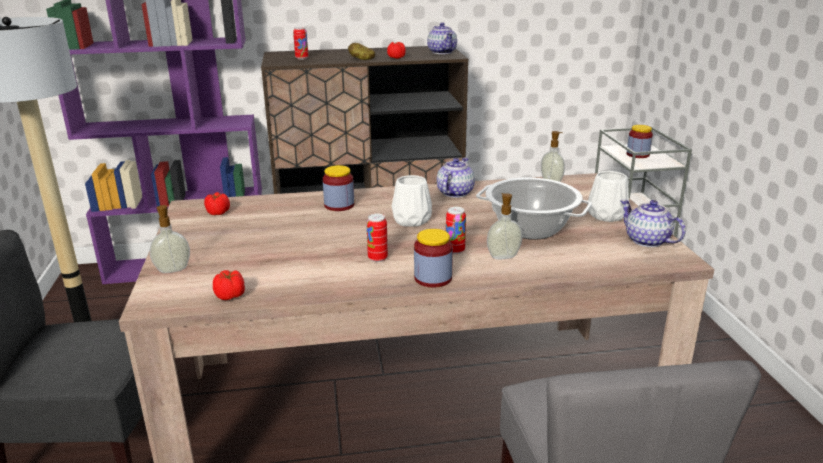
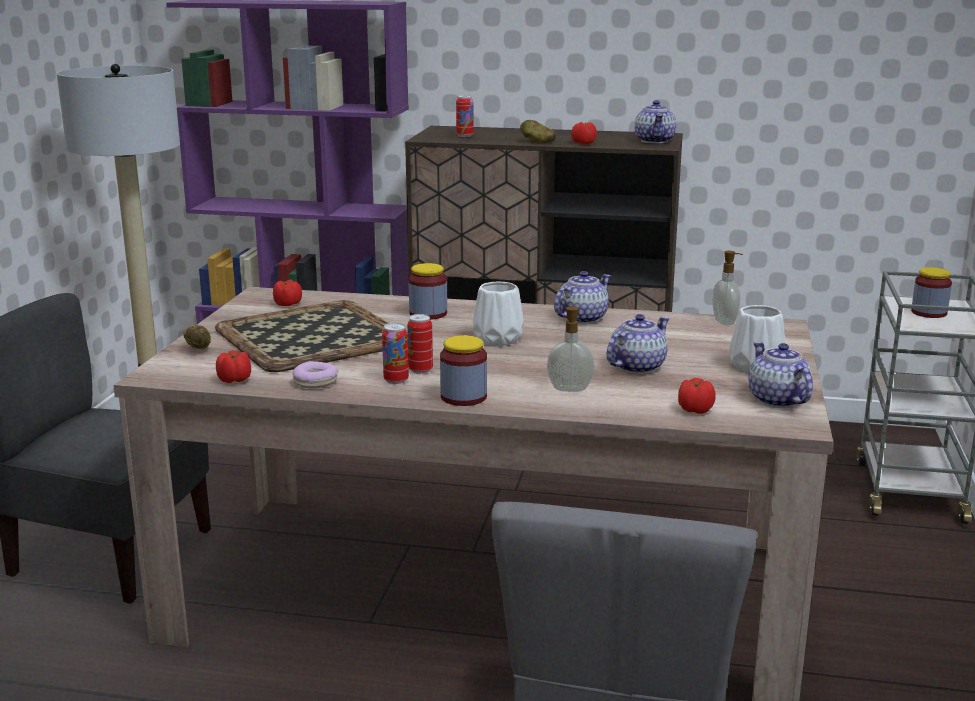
camera: 20 degrees right, 5 degrees down
soap dispenser [149,205,190,273] -> potato [183,325,211,349]
can [446,207,466,254] -> can moved to [382,323,409,384]
cooking pot [476,178,592,240] -> teapot [606,314,670,374]
none -> tray [215,300,390,372]
none -> donut [292,361,338,388]
none -> tomato [678,378,716,414]

